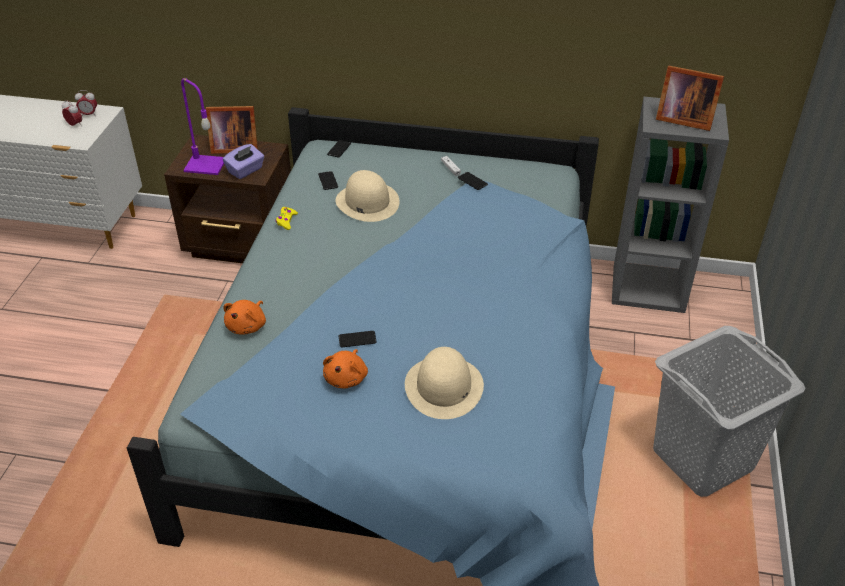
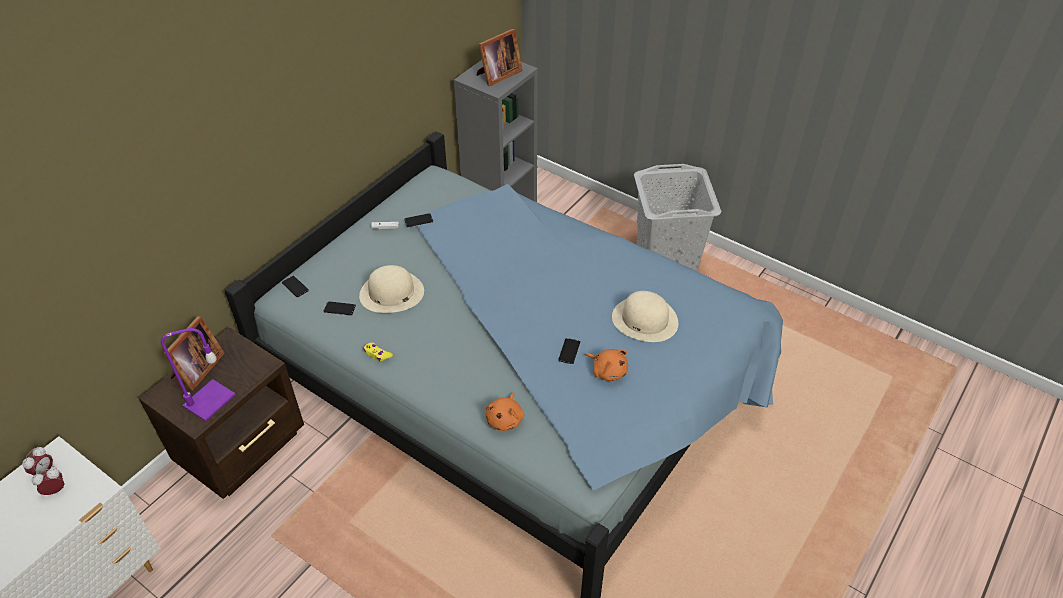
camera: 65 degrees left, 5 degrees up
purple tissue box [223,144,264,179] -> none
orange plush toy [223,300,266,335] -> orange plush toy turned 60 degrees clockwise [486,393,524,431]

